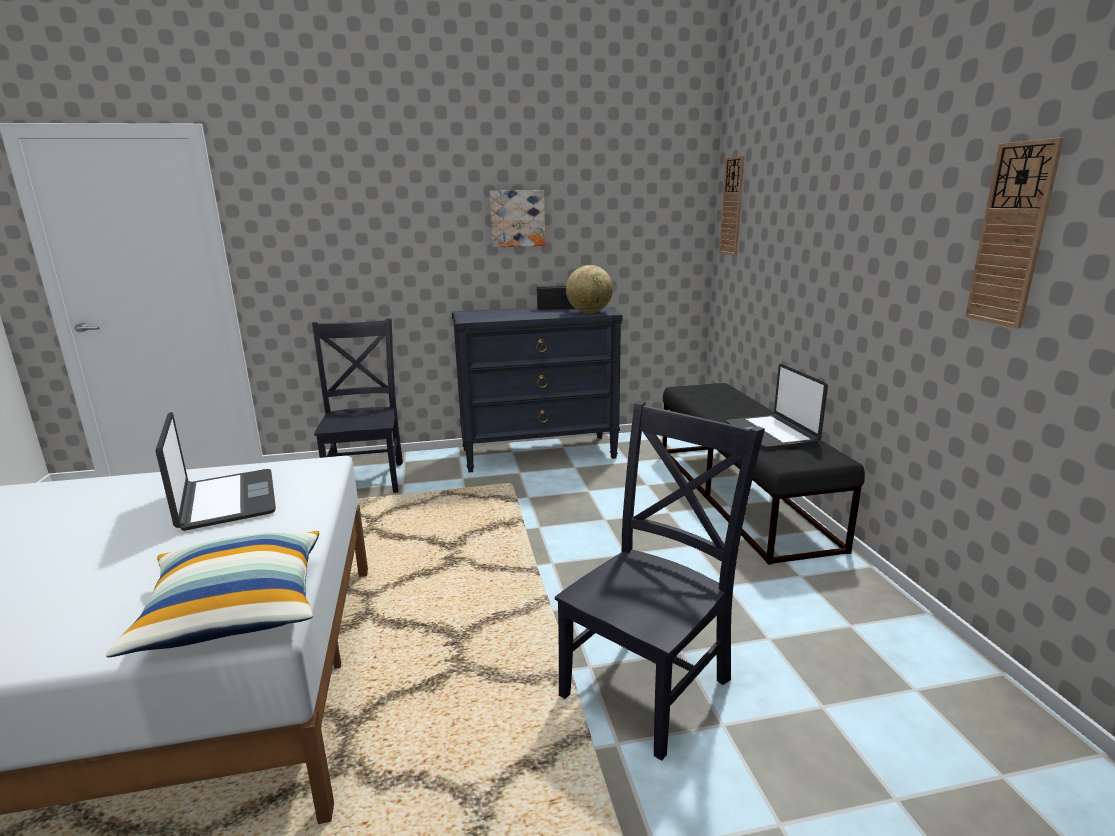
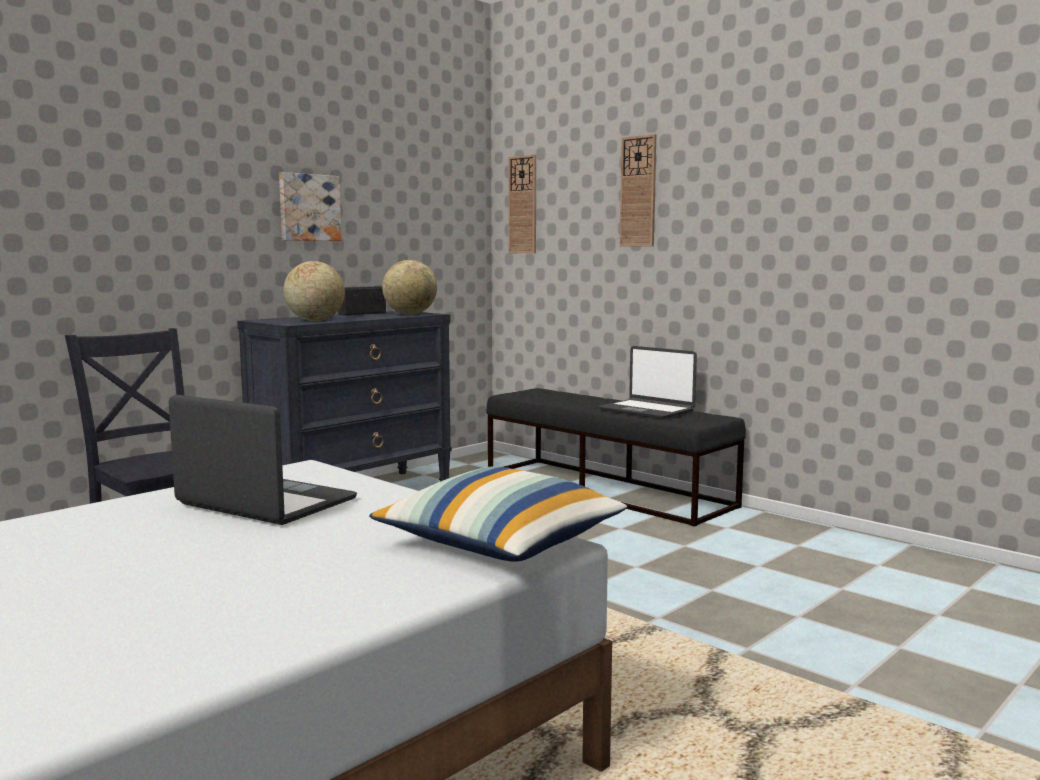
camera: 35 degrees left, 10 degrees down
black chair [555,401,765,761] -> none
wall clock [965,138,1064,328] -> wall clock moved to [620,134,656,246]
none -> globe [283,261,345,321]

